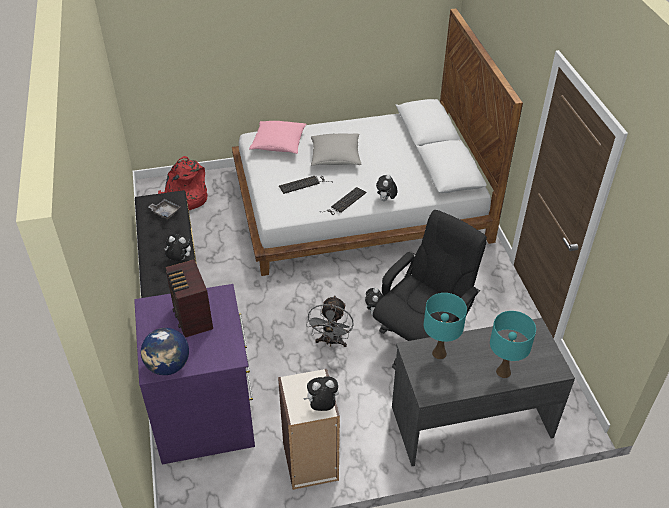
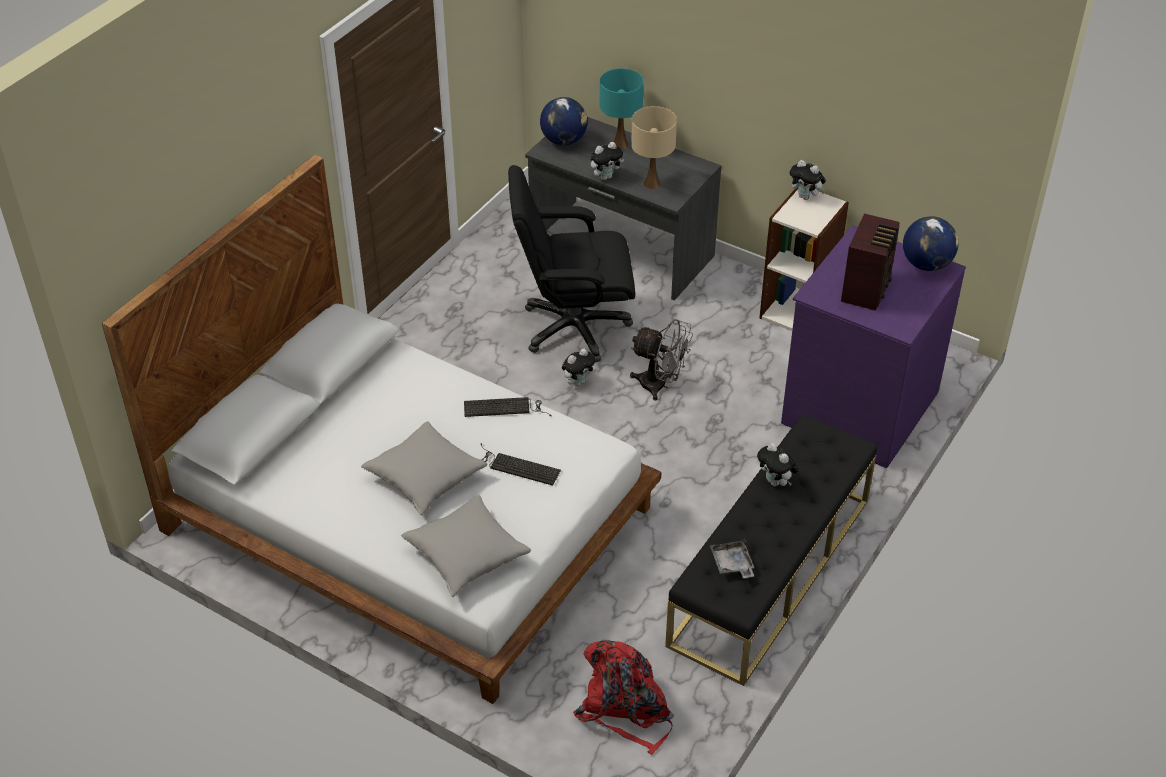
camera: 135 degrees left, 0 degrees up
pink pillow [249,121,306,154] -> grey pillow [401,495,531,597]
grey fan [306,295,354,347] -> grey fan turned 60 degrees clockwise [630,319,693,401]
plush toy [376,174,397,201] -> plush toy moved to [591,142,624,180]
turquoise table lamp [424,293,467,359] -> beige table lamp [631,106,677,189]
none -> globe [540,97,588,145]

